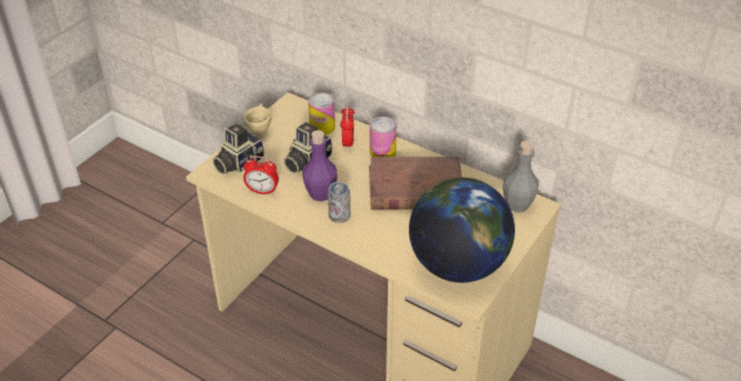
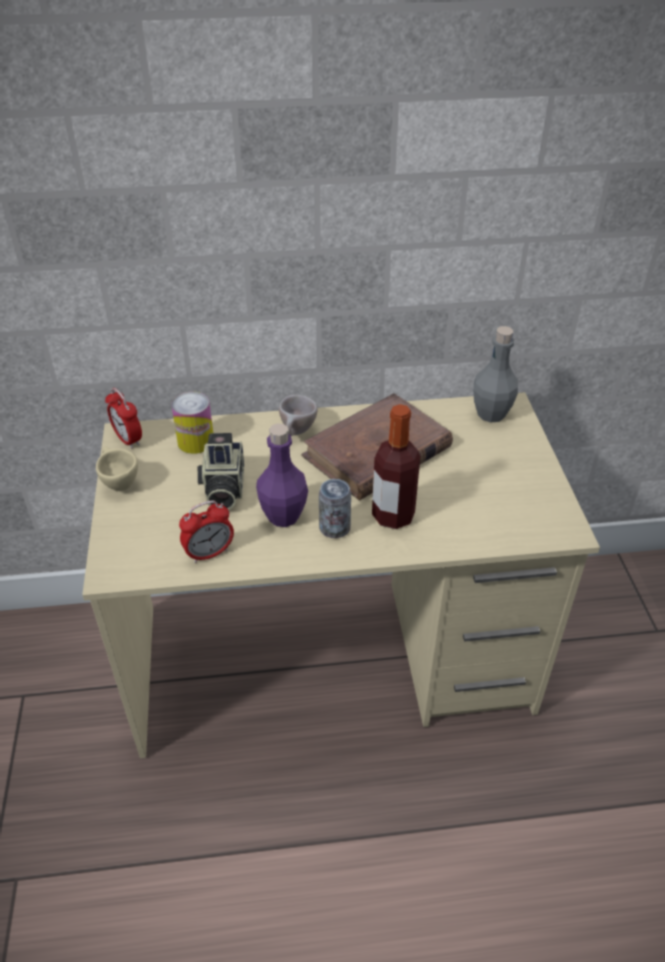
camera: 40 degrees left, 0 degrees up
camera [212,124,264,175] -> none
alarm clock [340,105,355,150] -> alarm clock moved to [105,388,142,449]
can [370,117,397,157] -> beige cup [279,395,318,436]
globe [409,177,515,283] -> none
none -> bottle [372,404,420,529]

